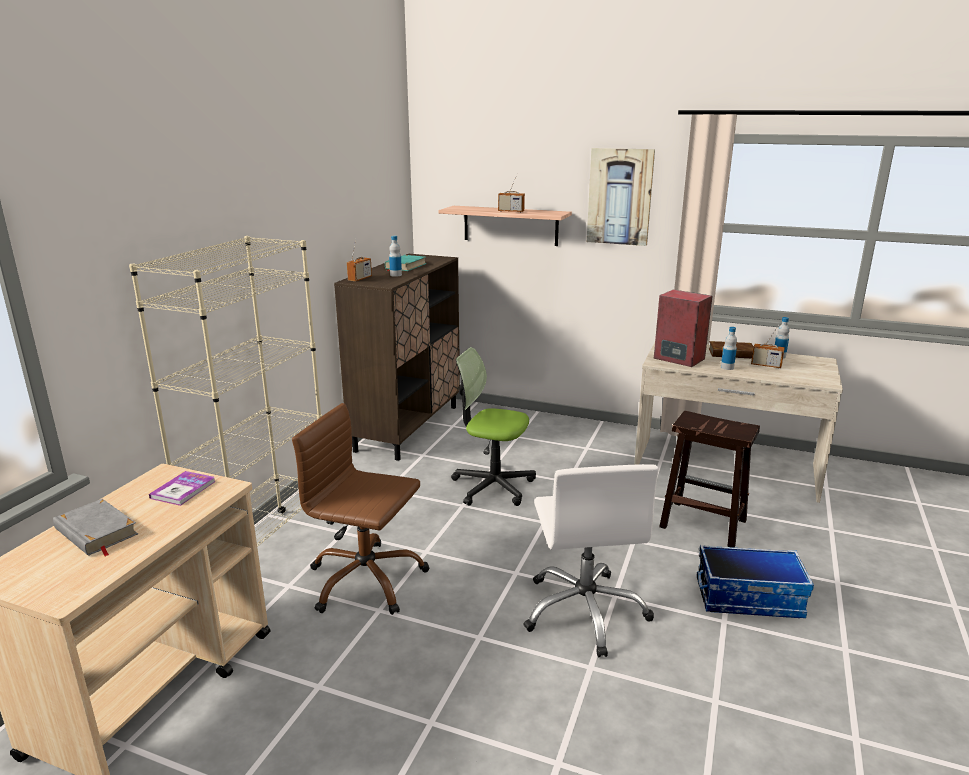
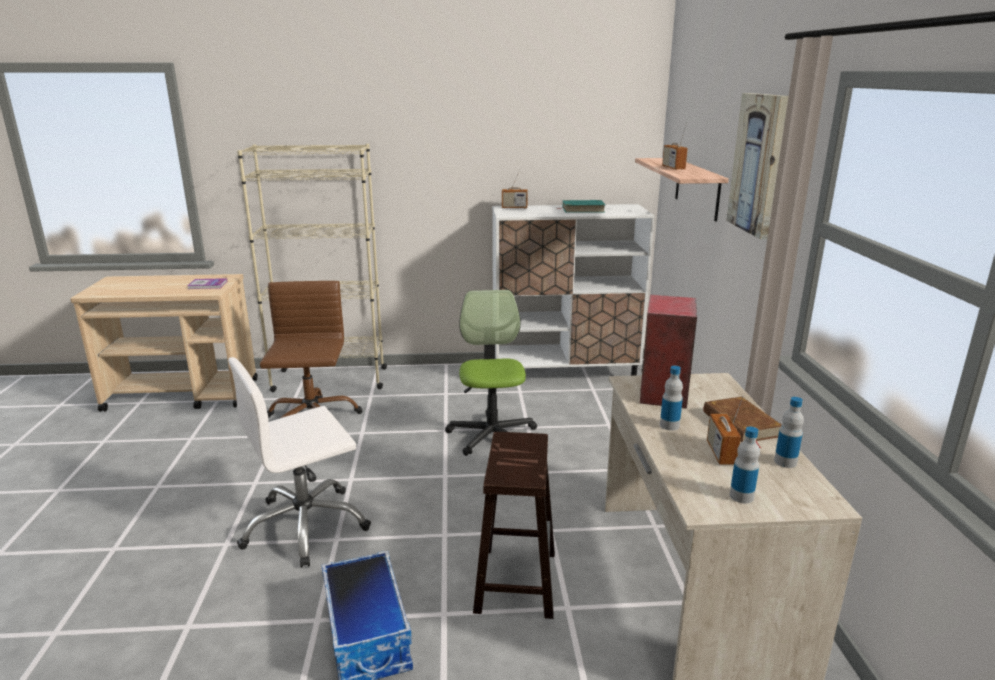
camera: 65 degrees right, 0 degrees up
grey book [53,499,138,556] -> none
brown cabinet [334,254,460,461] -> white cabinet [492,204,655,376]
bottle [389,236,402,277] -> bottle moved to [730,426,760,504]

